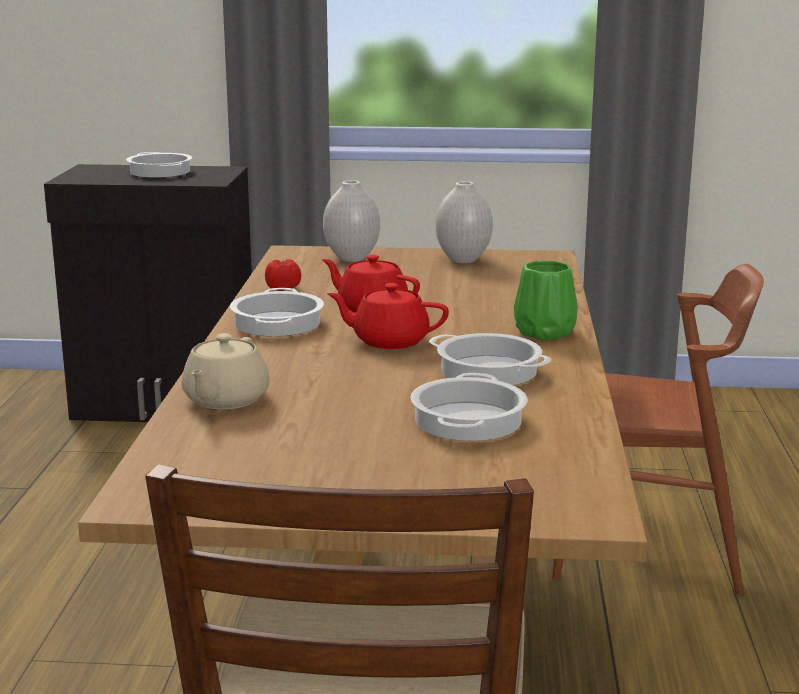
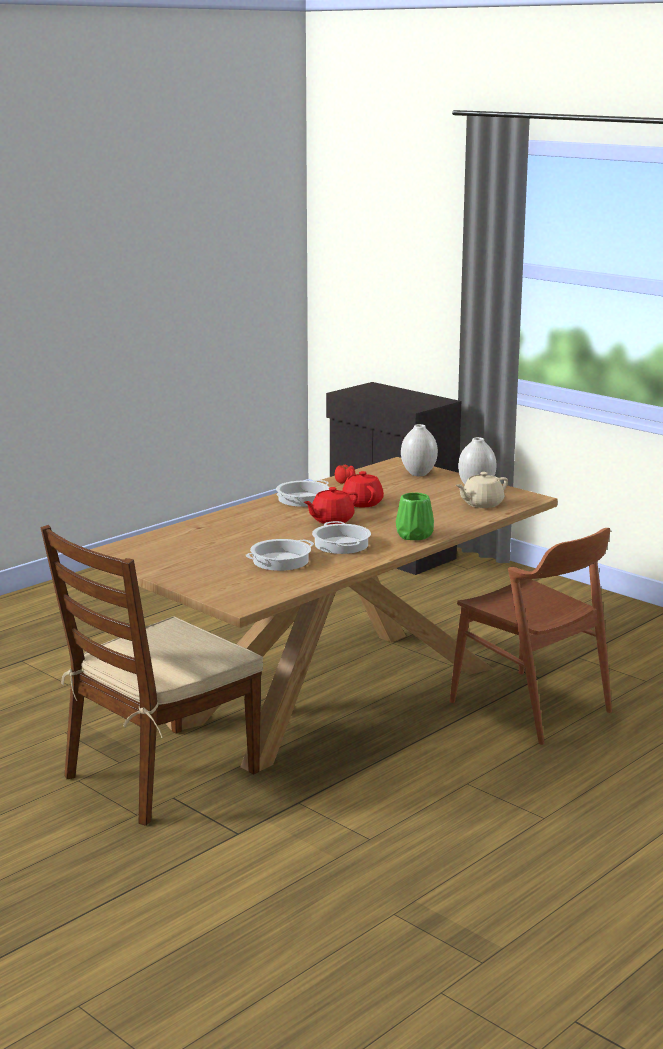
camera: 40 degrees right, 0 degrees up
cooking pot [126,152,192,178] -> none
beige teapot [182,333,270,410] -> beige teapot moved to [456,472,508,508]
red teapot [327,283,449,349] -> red teapot turned 90 degrees counterclockwise [304,487,358,524]

